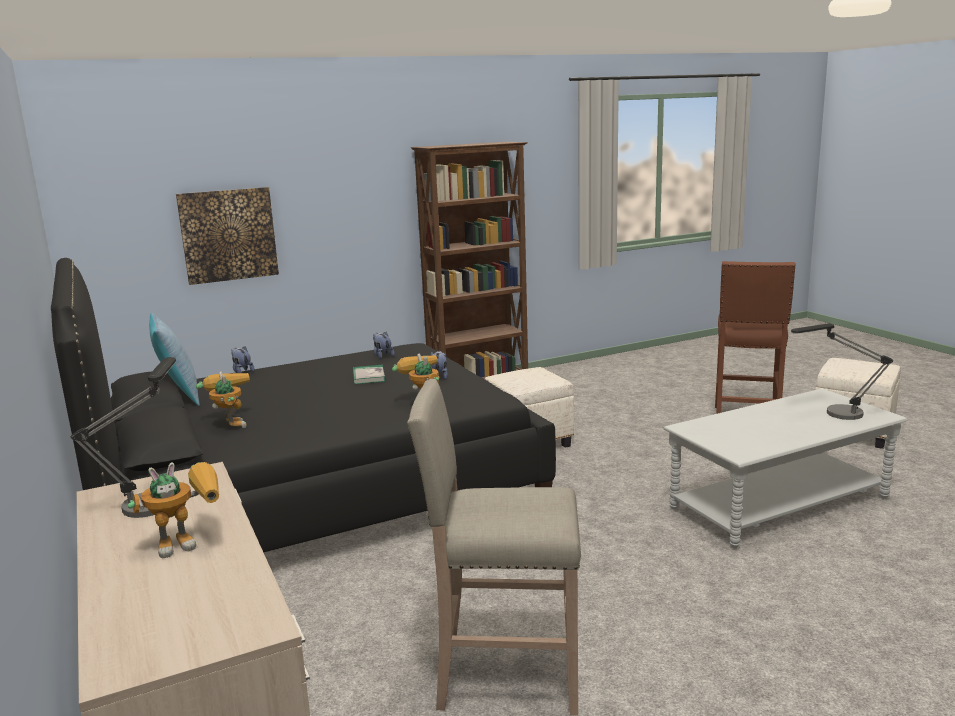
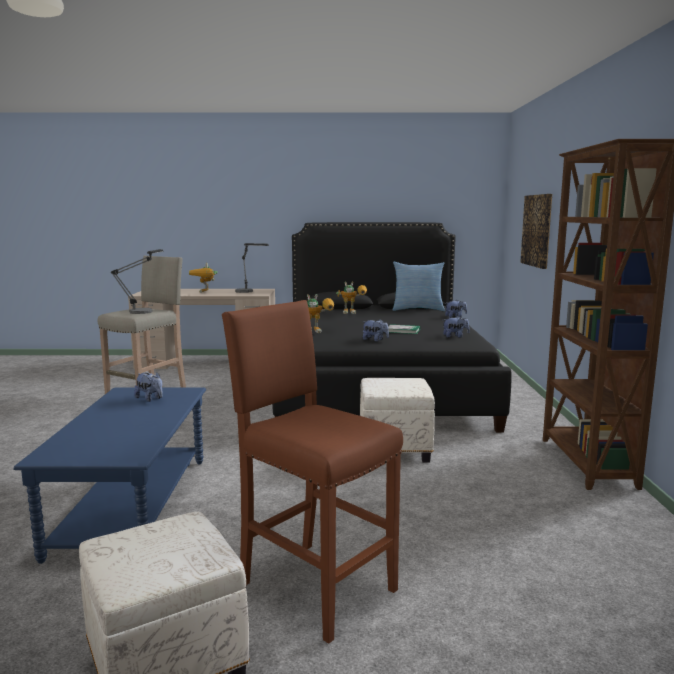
camera: 115 degrees right, 5 degrees down
grey coffee table [663,389,907,549] -> blue coffee table [13,387,206,564]
table lamp [791,323,893,420] -> table lamp moved to [111,249,163,314]
none -> plush toy [134,372,163,402]

